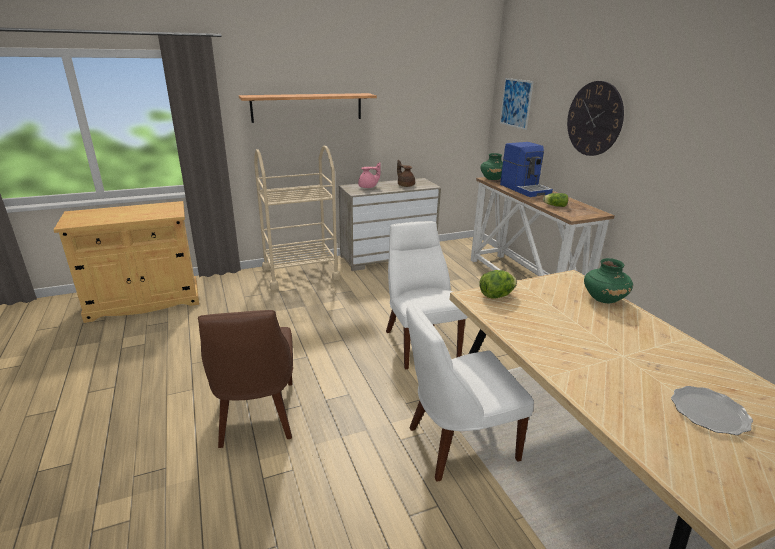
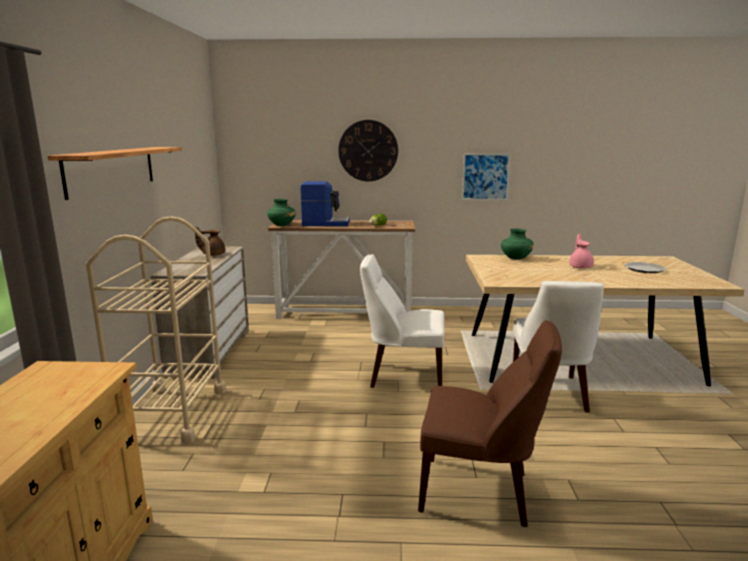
camera: 65 degrees left, 10 degrees down
pink teapot [358,162,381,188] -> pink teapot moved to [569,234,594,269]
lettuce [480,270,517,299] -> none
picture [500,78,534,130] -> picture moved to [462,154,511,200]

